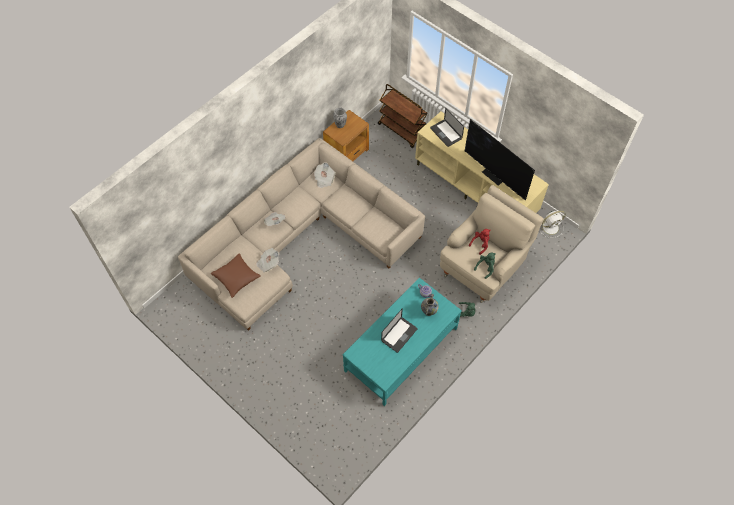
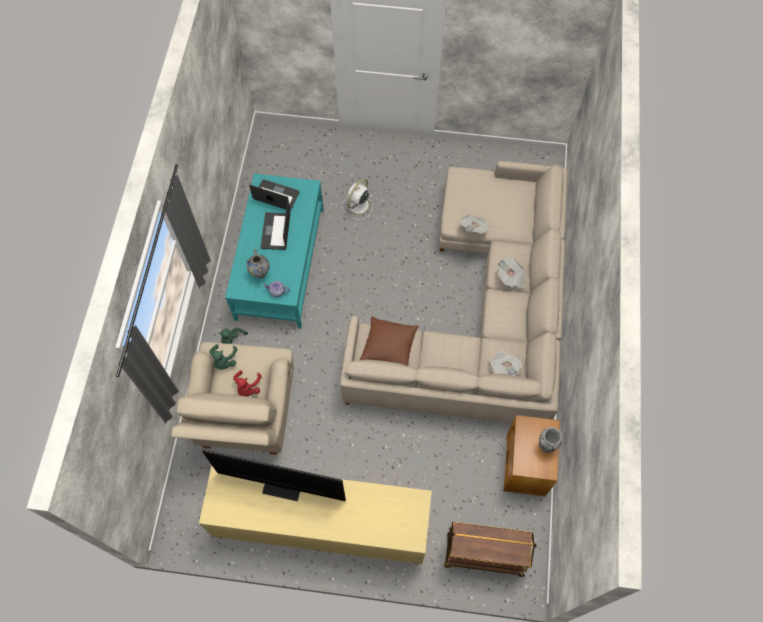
camera: 145 degrees right, 5 degrees up
brown pillow [210,253,261,298] -> brown pillow moved to [360,317,419,366]
laptop [430,108,464,147] -> laptop moved to [249,179,300,211]
white fan [539,211,566,238] -> white fan moved to [342,179,373,220]

